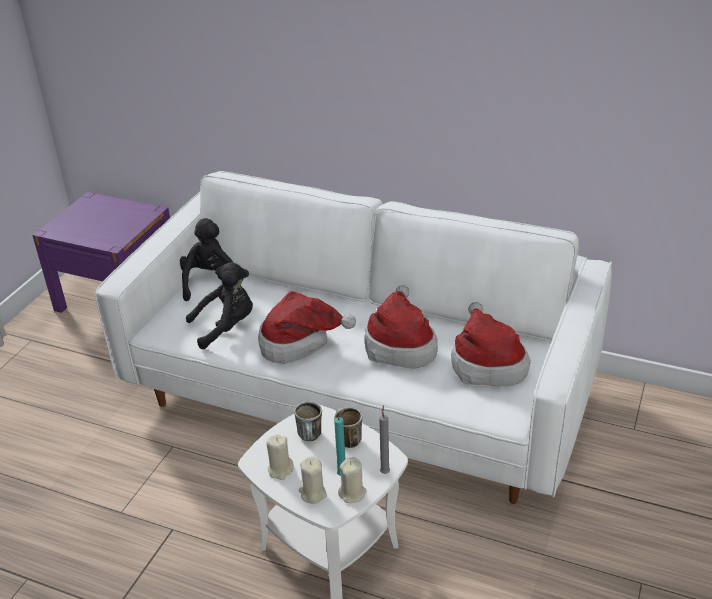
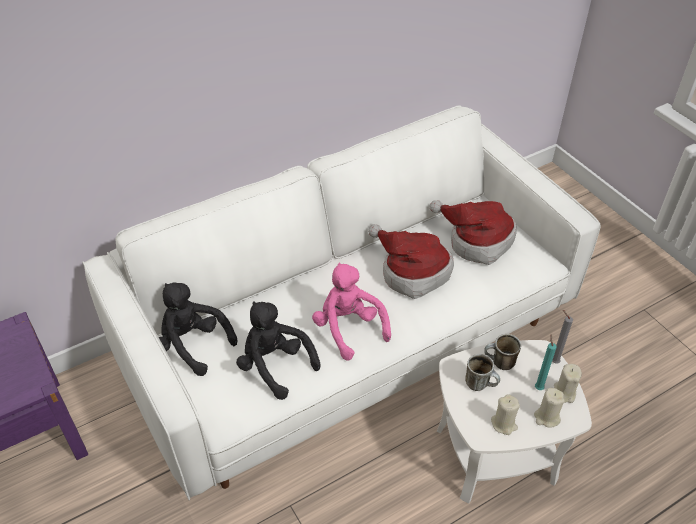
camera: 55 degrees left, 10 degrees up
black plush toy [186,262,253,349] -> black plush toy turned 60 degrees counterclockwise [236,301,321,400]
hat [258,291,356,364] -> pink plush toy [312,263,391,361]

